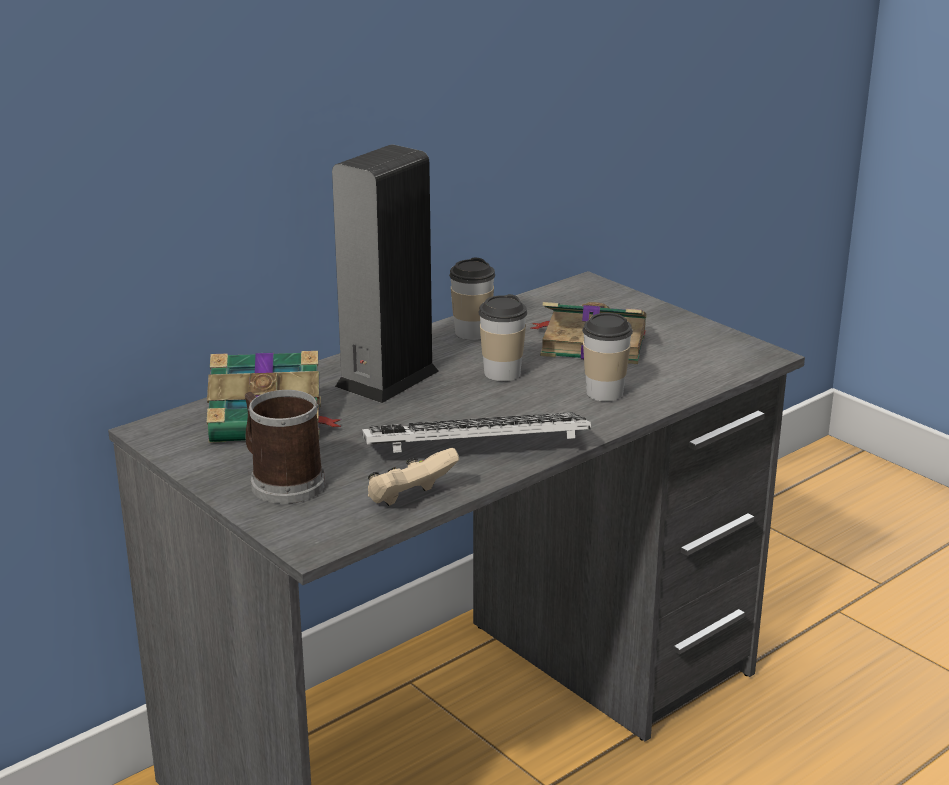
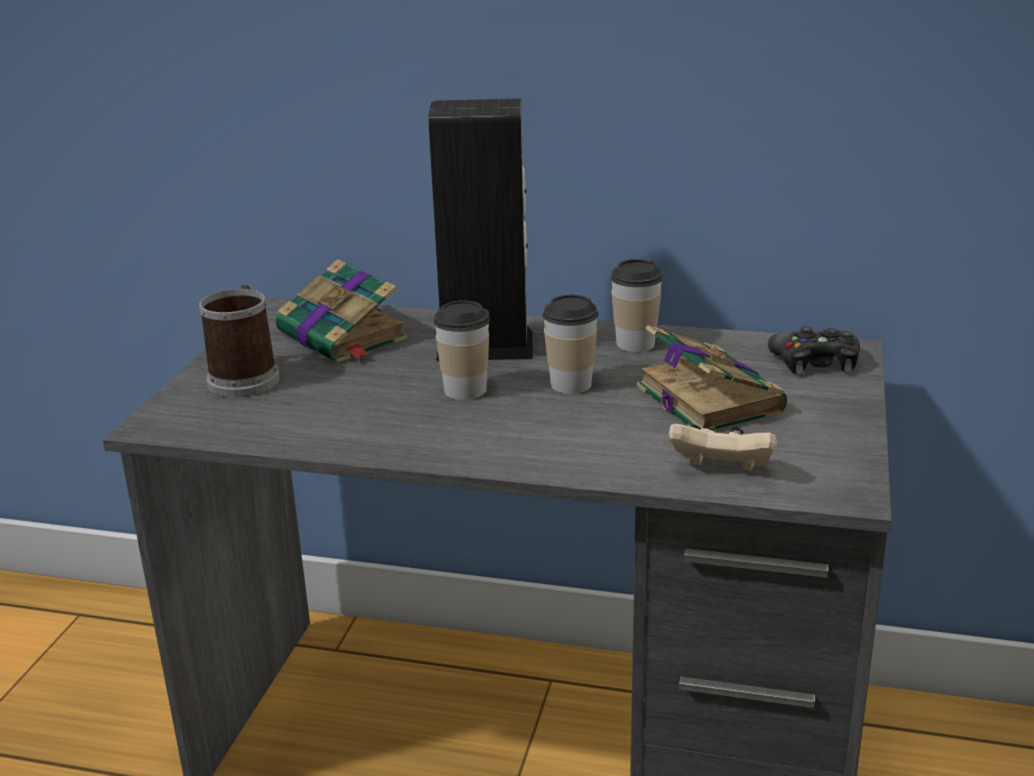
camera: 55 degrees right, 0 degrees up
keyboard [362,412,591,453] -> none
beige game controller [368,448,459,506] -> beige game controller moved to [669,423,777,471]
cup [582,313,633,401] -> cup moved to [434,301,490,400]
none -> black game controller [768,327,860,374]

